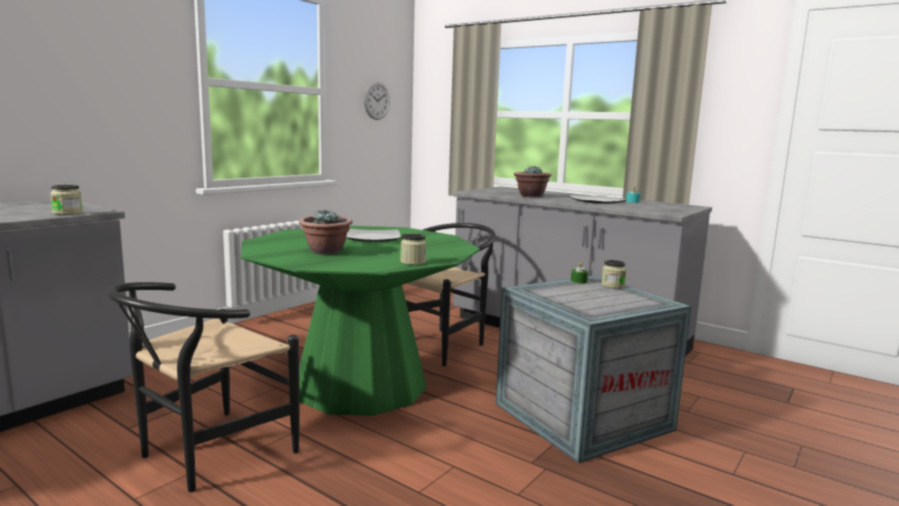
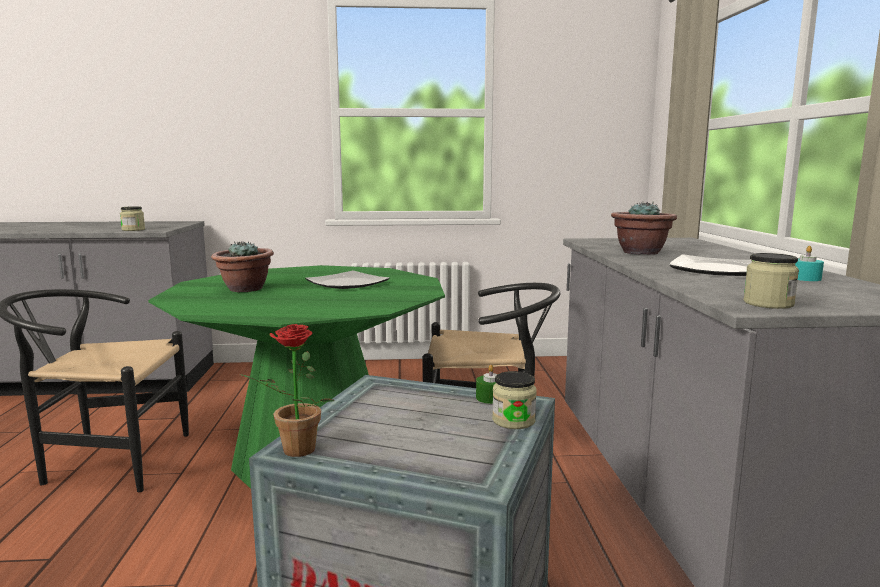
camera: 50 degrees right, 0 degrees up
wall clock [364,82,390,120] -> none
jar [400,234,426,265] -> jar moved to [743,253,799,309]
none -> potted plant [239,324,334,457]

